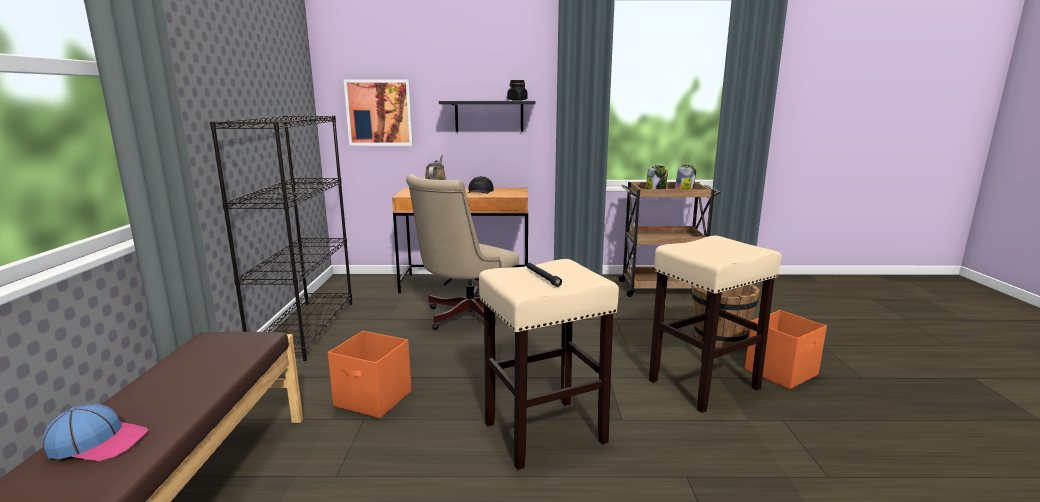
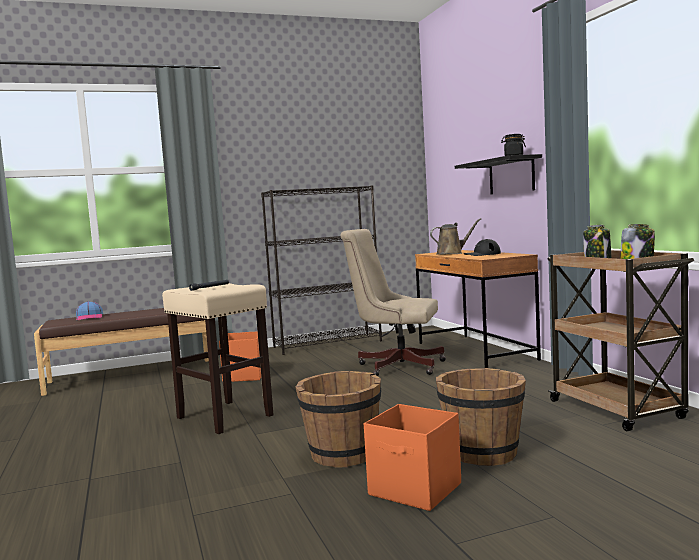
camera: 70 degrees right, 10 degrees down
picture [344,79,413,146] -> none
beige stool [649,236,782,413] -> brown bucket [296,371,381,468]

